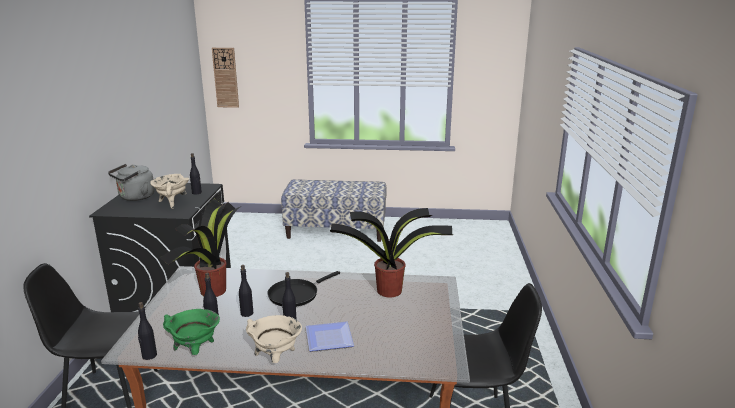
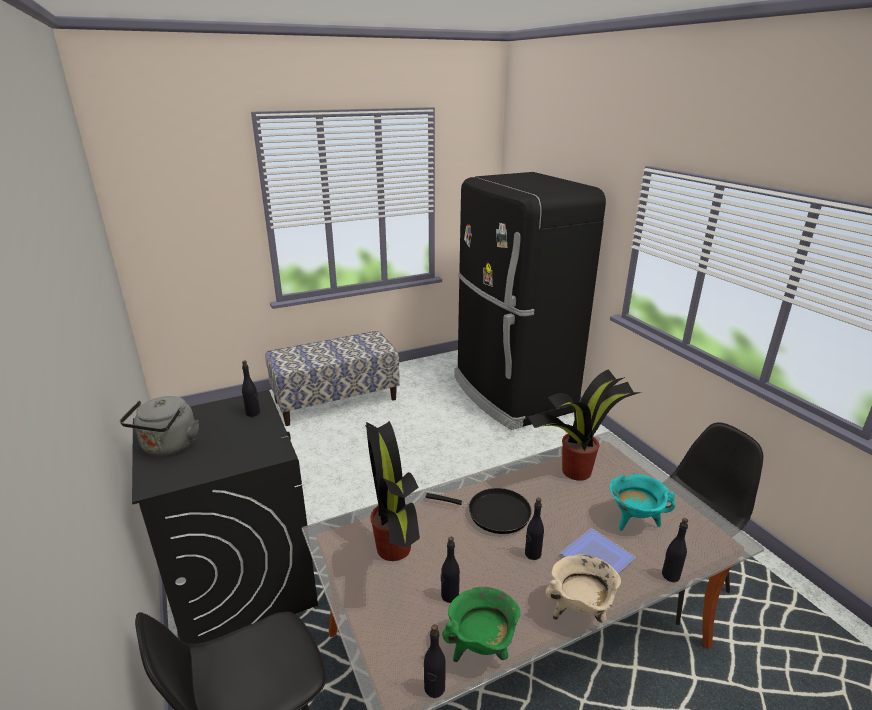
camera: 30 degrees left, 5 degrees up
beige cooking pot [150,174,189,209] -> none
wall clock [212,47,239,108] -> none
black bottle [239,265,253,317] -> black bottle moved to [662,518,688,582]
black frying pan [268,271,340,307] -> black frying pan turned 90 degrees counterclockwise [426,488,532,534]
none -> black fridge [454,172,606,430]
none -> turquoise cooking pot [610,473,675,531]

